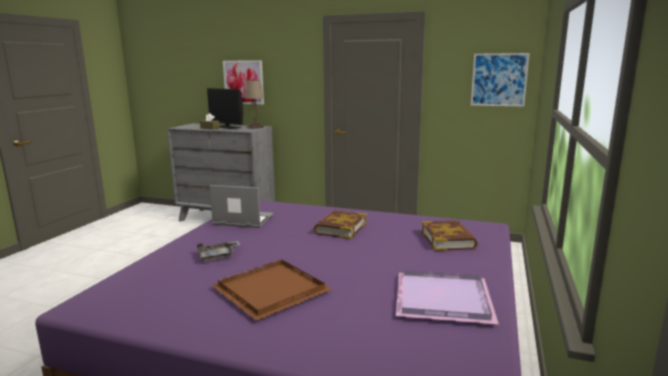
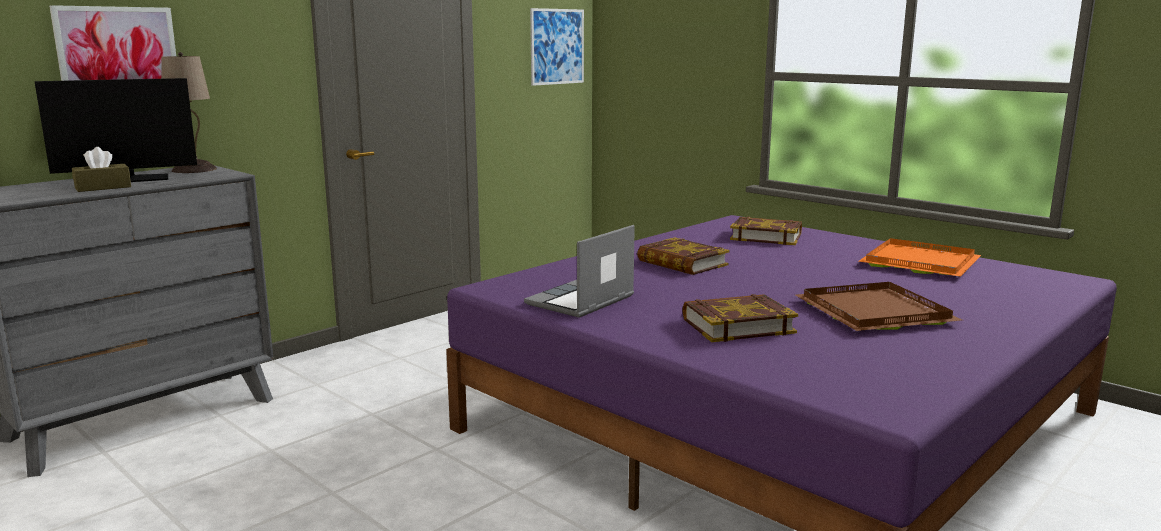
camera: 65 degrees left, 0 degrees up
grey tray [197,241,240,261] -> book [682,294,798,342]
purple tray [396,270,499,324] -> orange tray [859,238,981,277]

